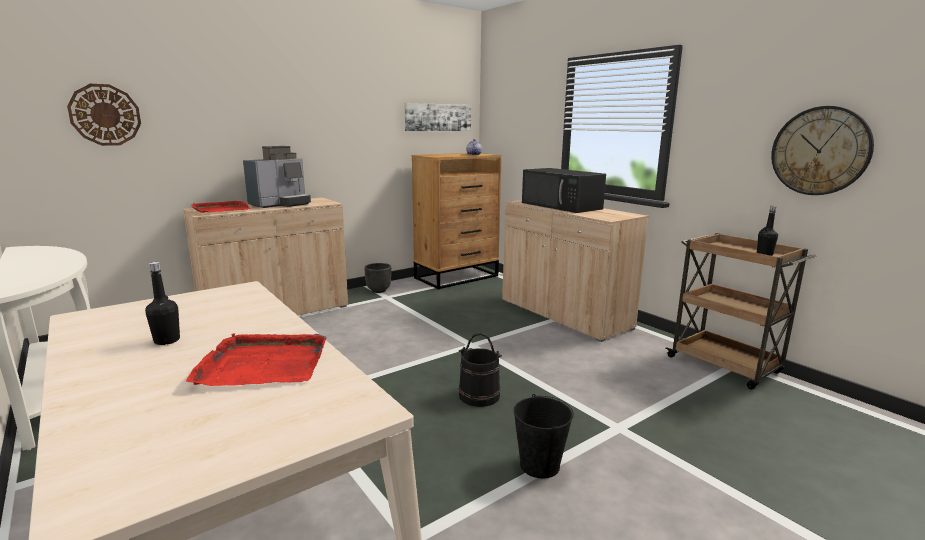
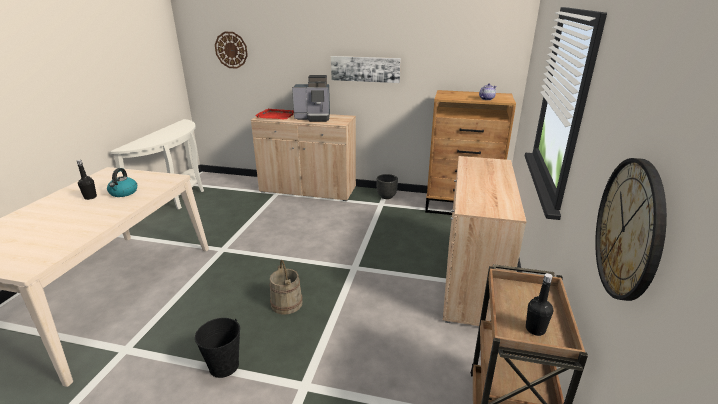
camera: 50 degrees right, 10 degrees up
red tray [186,333,326,386] -> none
picture [404,103,471,131] -> picture moved to [331,56,401,83]
black bucket [459,333,502,407] -> beige bucket [269,260,303,314]
black microwave [522,168,606,213] -> none
none -> kettle [107,168,137,197]

